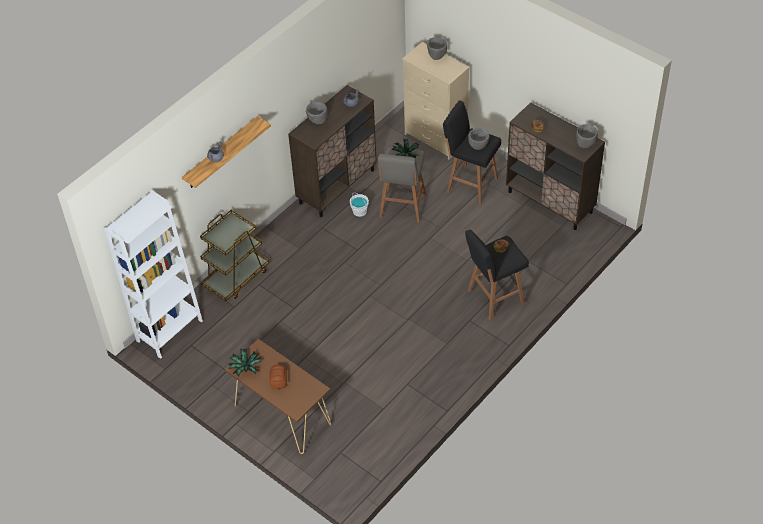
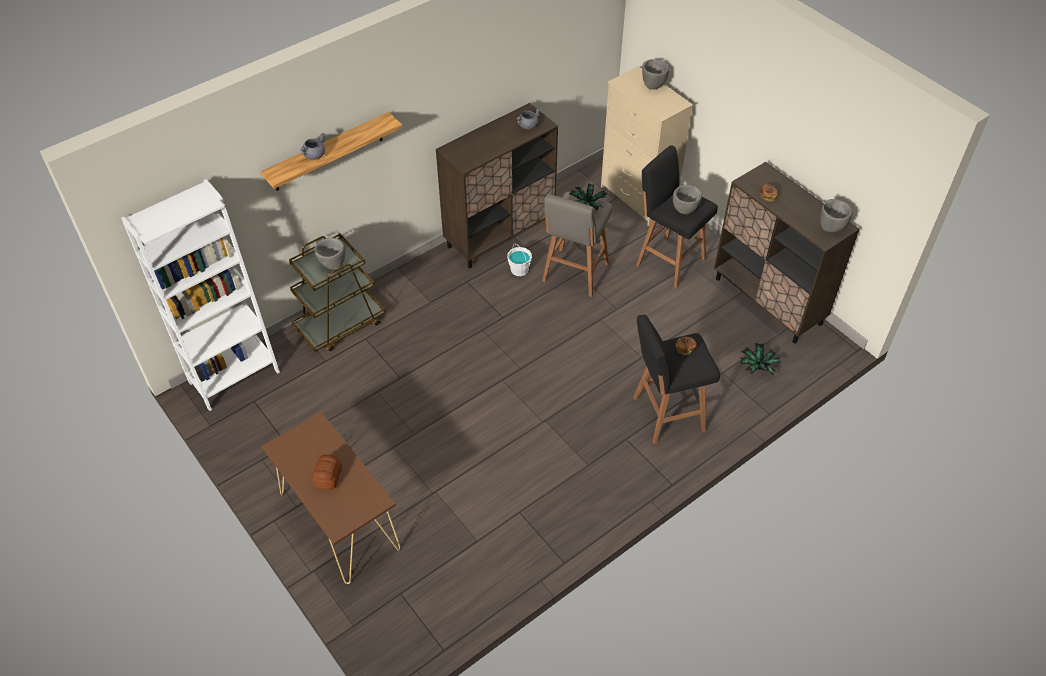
camera: 10 degrees right, 0 degrees up
potted plant [228,348,262,376] -> potted plant moved to [739,343,782,376]
grey bowl [306,102,327,124] -> grey bowl moved to [315,238,345,269]

